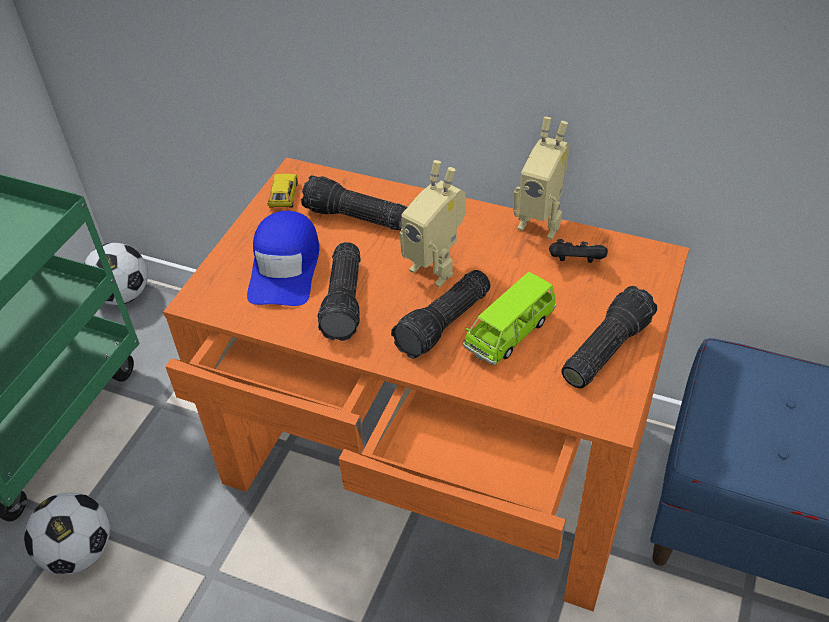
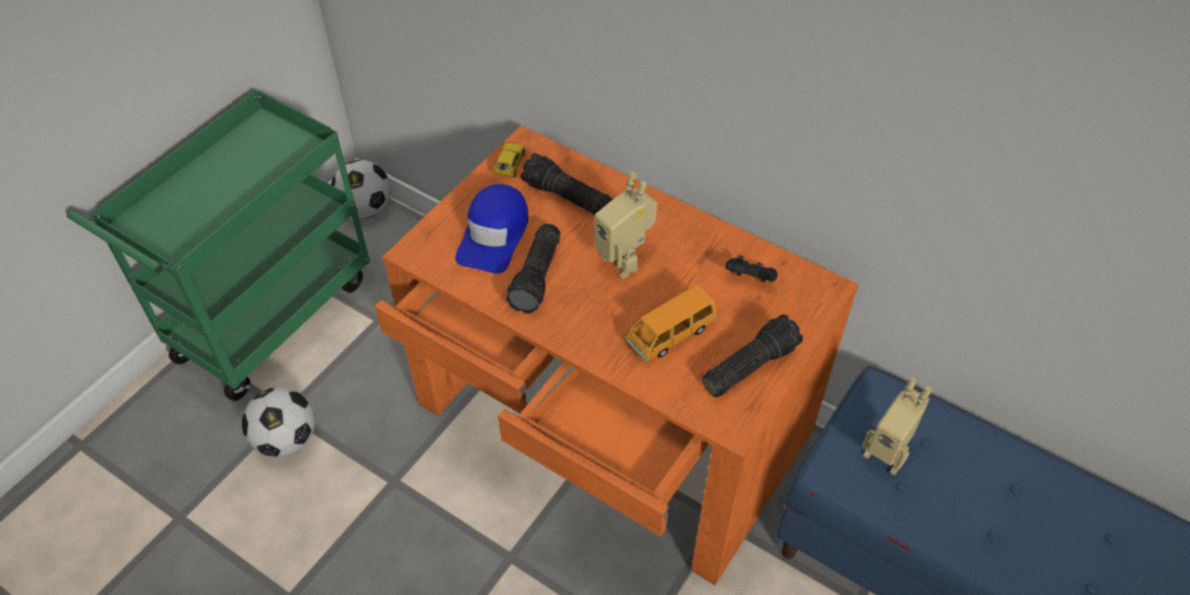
camera: 10 degrees right, 5 degrees up
flashlight [391,270,491,359] -> none
green toy car [463,272,556,365] -> orange toy car [625,284,717,361]
toy robot [513,117,570,240] -> toy robot moved to [863,377,932,476]

